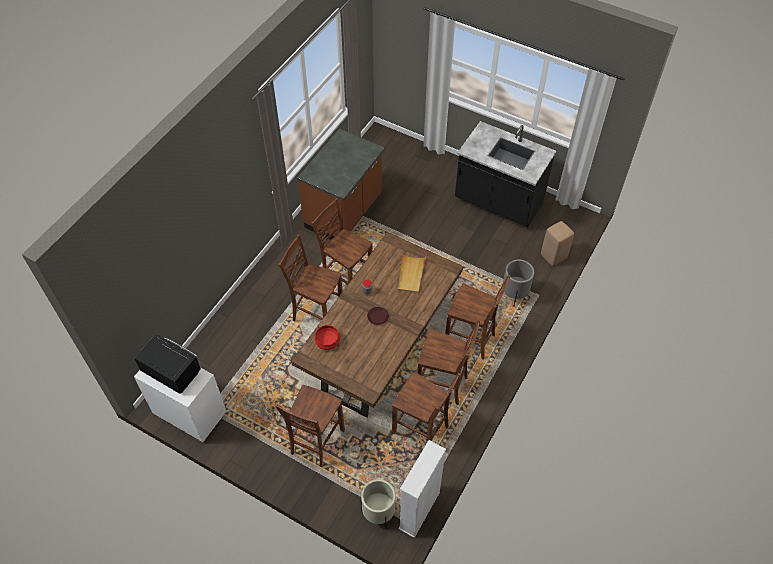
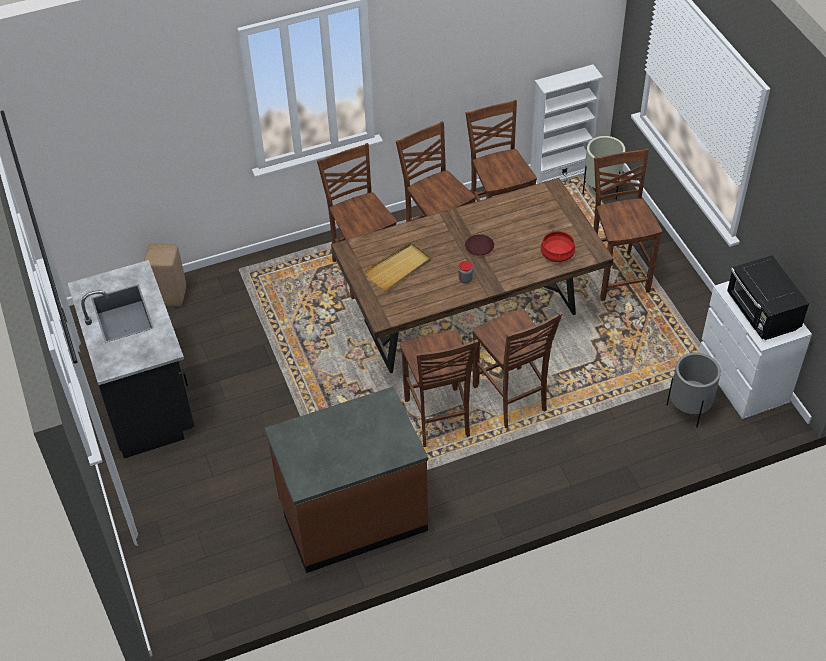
camera: 140 degrees left, 5 degrees down
brown chair [274,385,345,467] -> brown chair turned 75 degrees counterclockwise [594,148,662,301]
grey planter [503,259,534,307] -> grey planter moved to [667,353,721,428]

